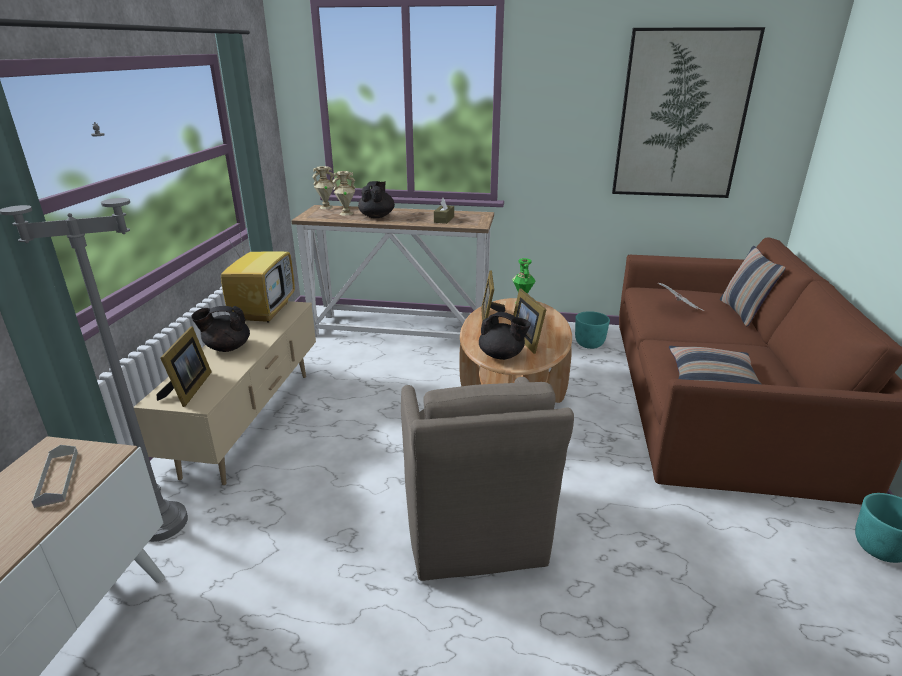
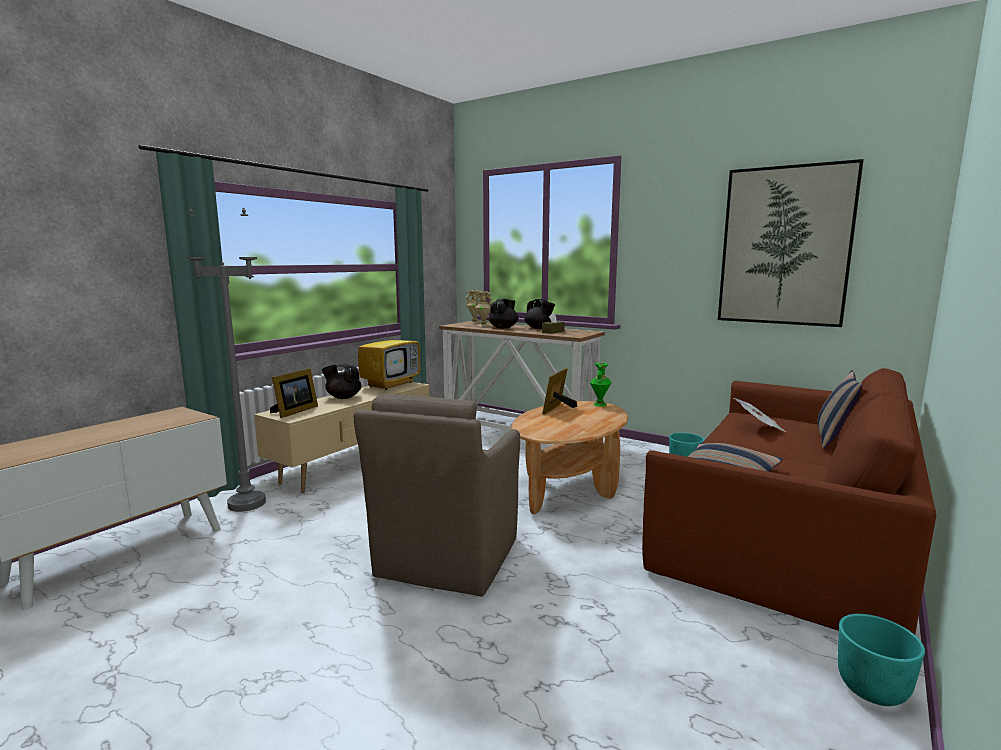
camera: 25 degrees right, 15 degrees down
grey tray [31,445,78,508] -> none
black teapot [479,312,531,360] -> black teapot moved to [524,299,555,329]
picture frame [513,289,546,354] -> none

